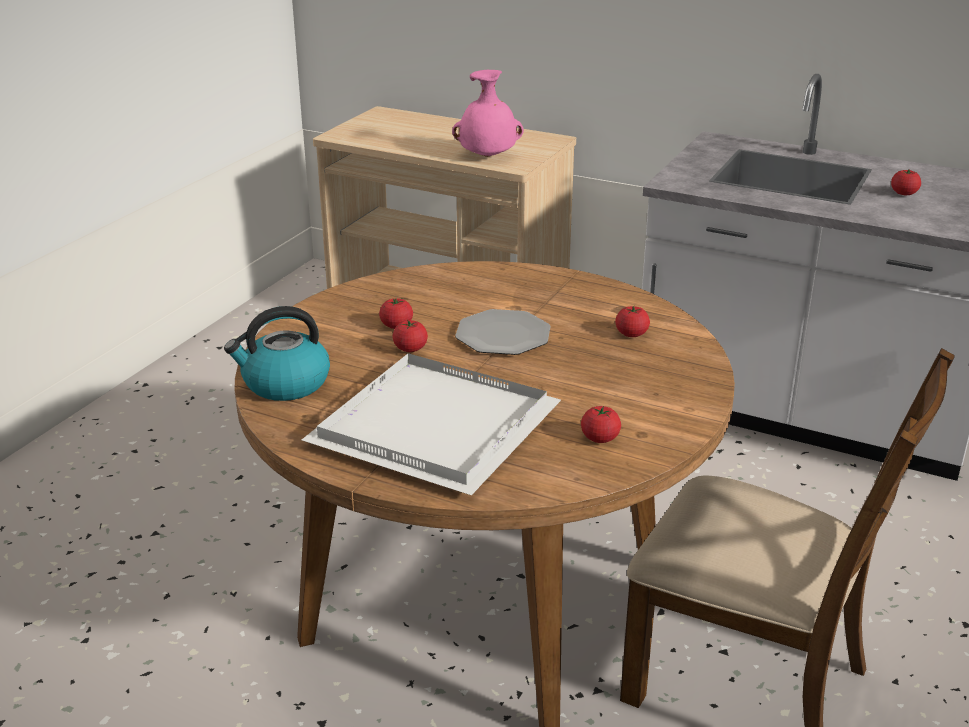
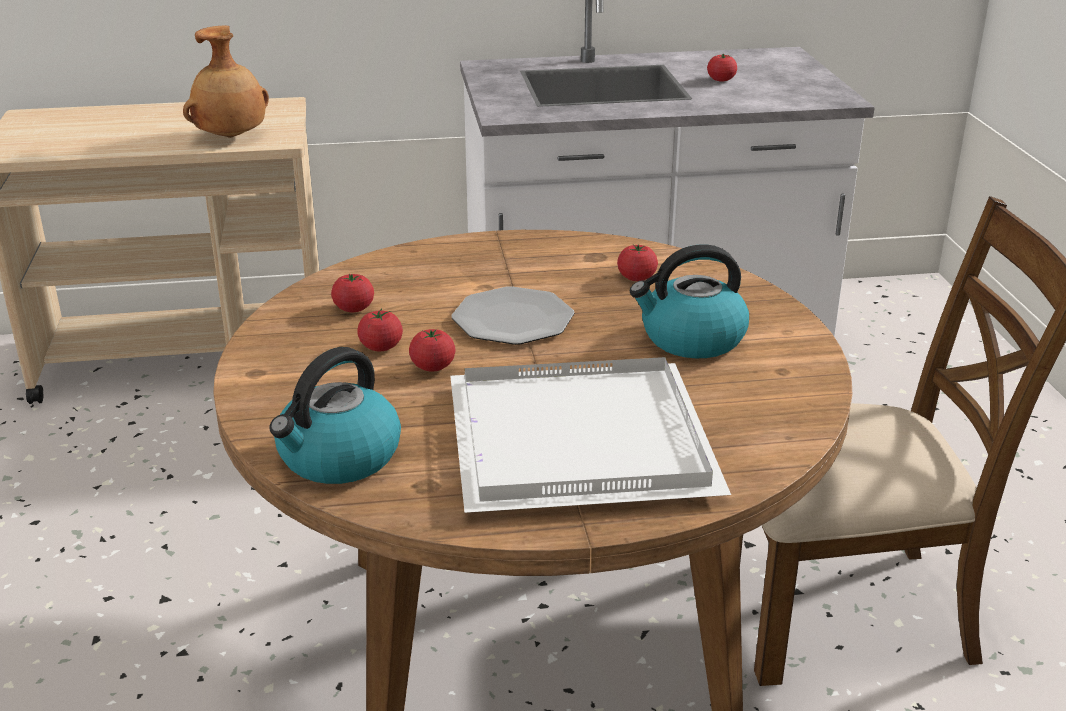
camera: 35 degrees left, 0 degrees up
pink vase [452,70,524,157] -> brown vase [183,25,269,138]
tomato [581,406,621,443] -> tomato moved to [331,274,374,312]
none -> kettle [630,244,749,358]

